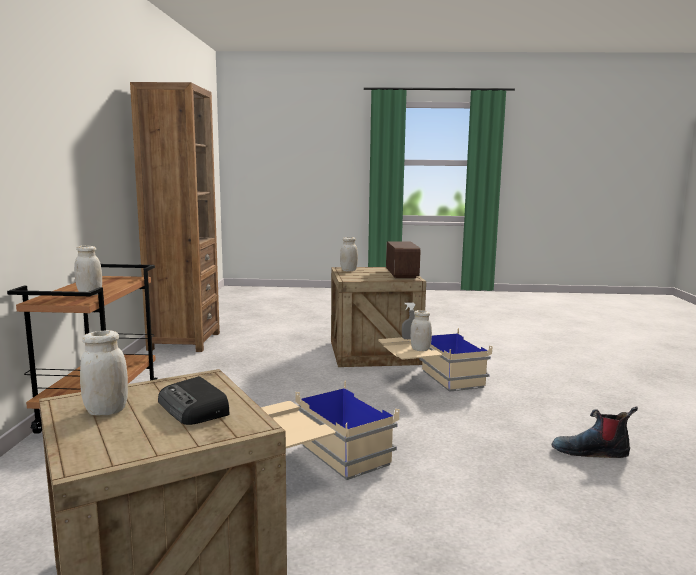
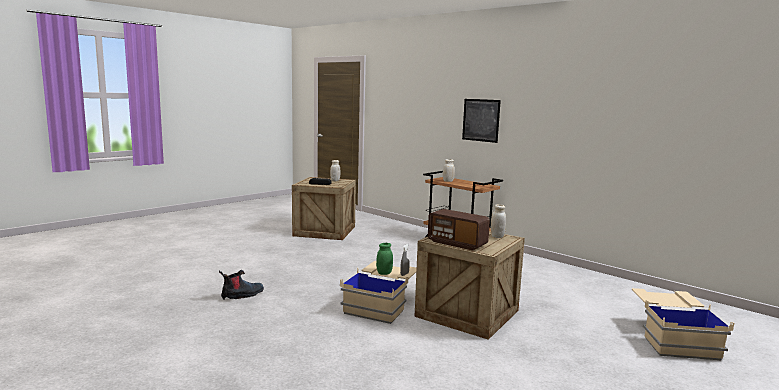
camera: 130 degrees right, 0 degrees up
brown bookcase [130,82,220,352] -> none
beige storage box [261,380,399,480] -> beige storage box moved to [632,288,734,360]
white jar [410,310,432,351] -> green jar [376,243,393,275]
none -> picture [462,99,501,143]

